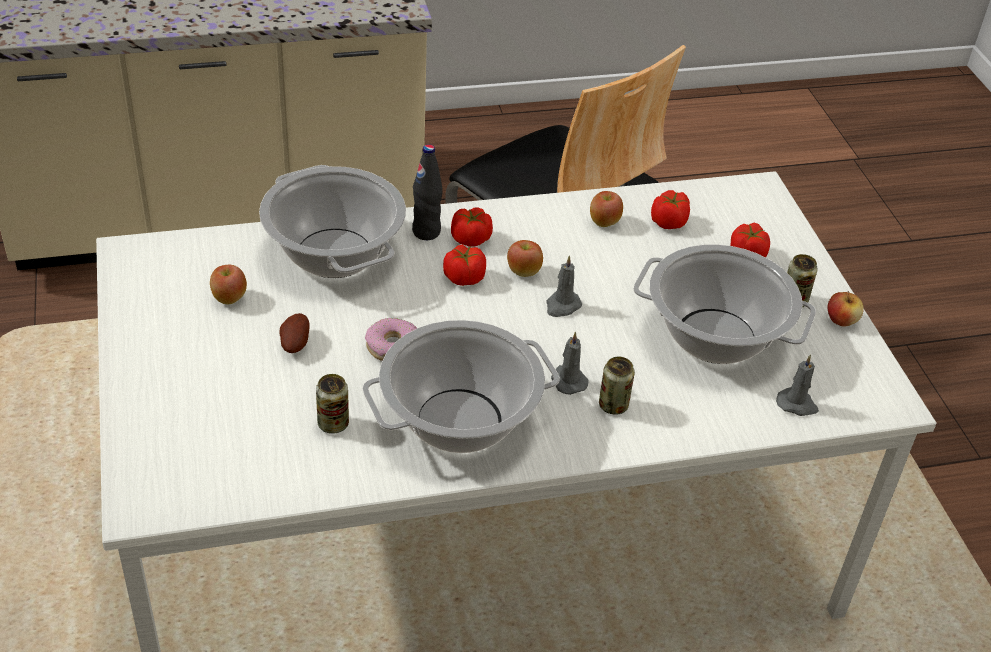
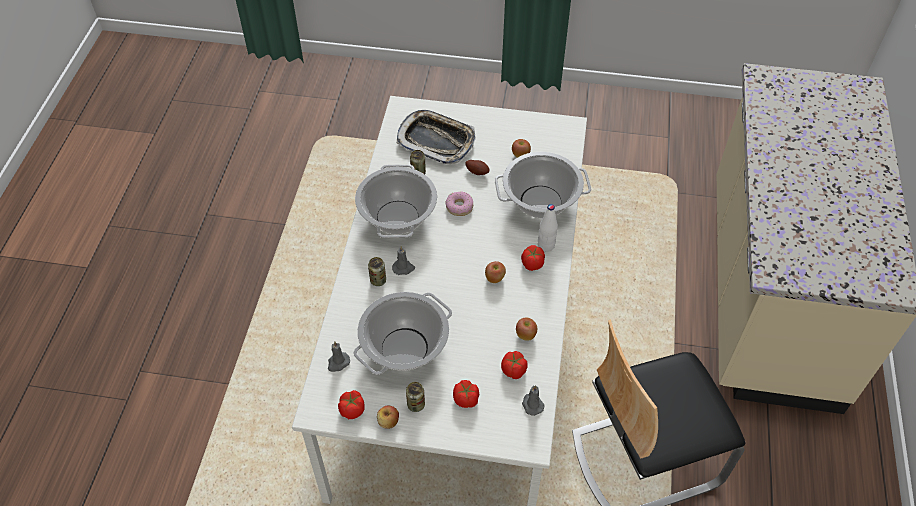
camera: 115 degrees right, 10 degrees up
black bottle [412,144,443,240] -> white bottle [538,204,558,252]
tomato [443,244,486,286] -> tomato moved to [338,390,365,419]
grey candle [546,256,582,317] -> grey candle moved to [522,385,545,416]
none -> tray [397,110,476,164]

